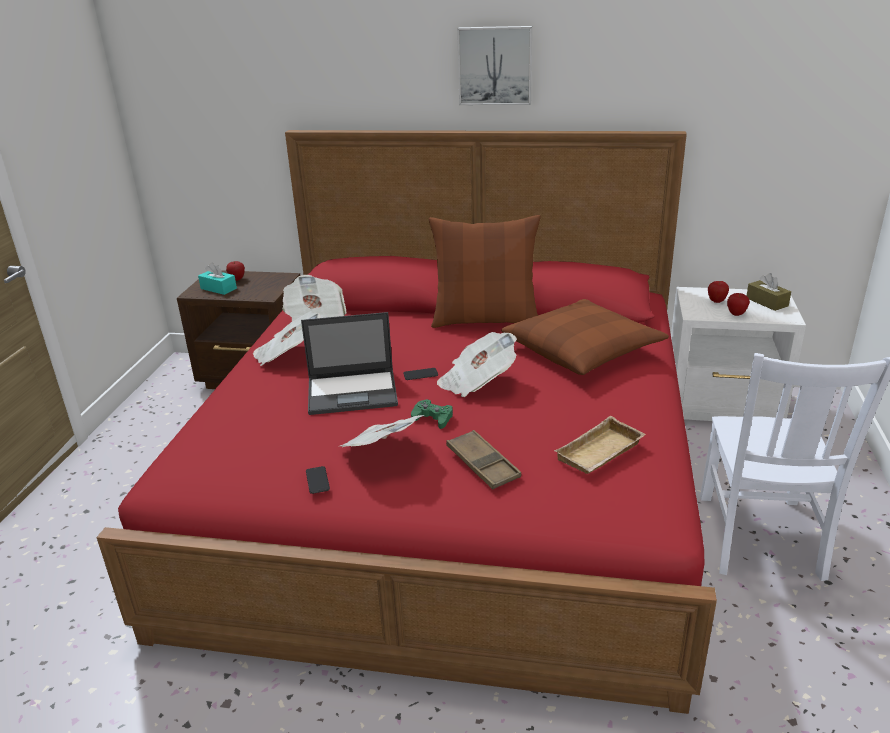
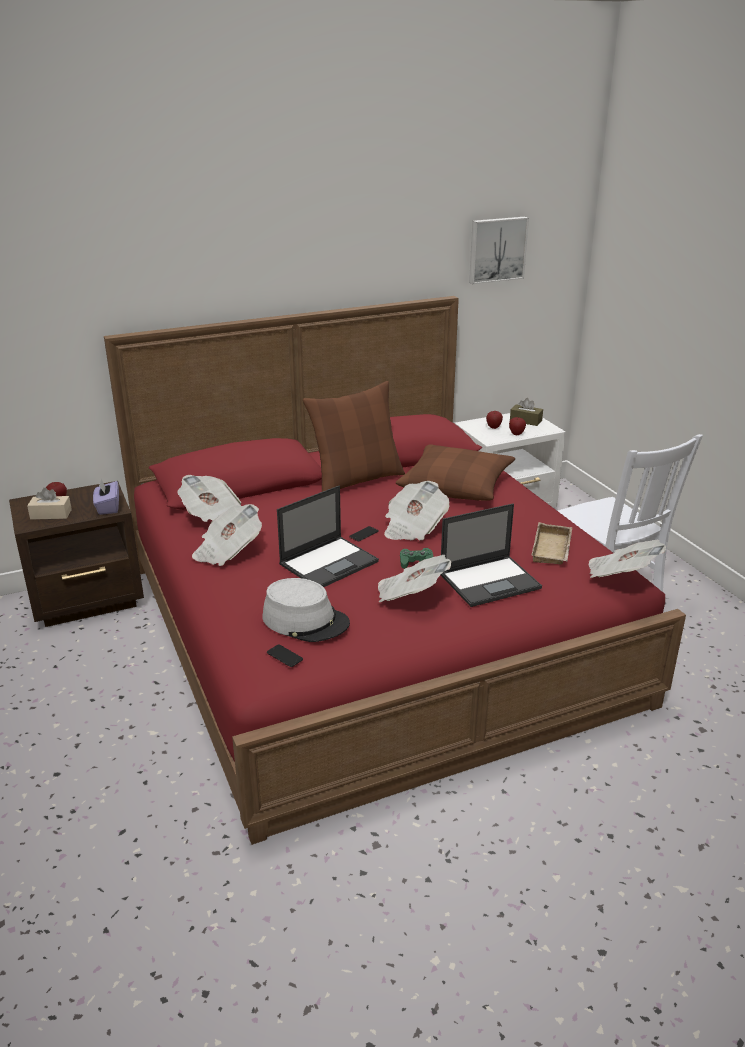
camera: 35 degrees left, 0 degrees up
turquoise tissue box [198,262,237,295] -> beige tissue box [27,487,72,519]
phone [306,466,330,494] -> phone moved to [267,645,303,667]
brown tray [446,430,521,490] -> laptop [441,503,542,607]
picture [457,26,532,105] -> picture moved to [469,217,529,284]
none -> purple tissue box [93,479,119,515]
none -> grey hat [262,578,350,642]
none -> newspaper [589,540,666,578]

